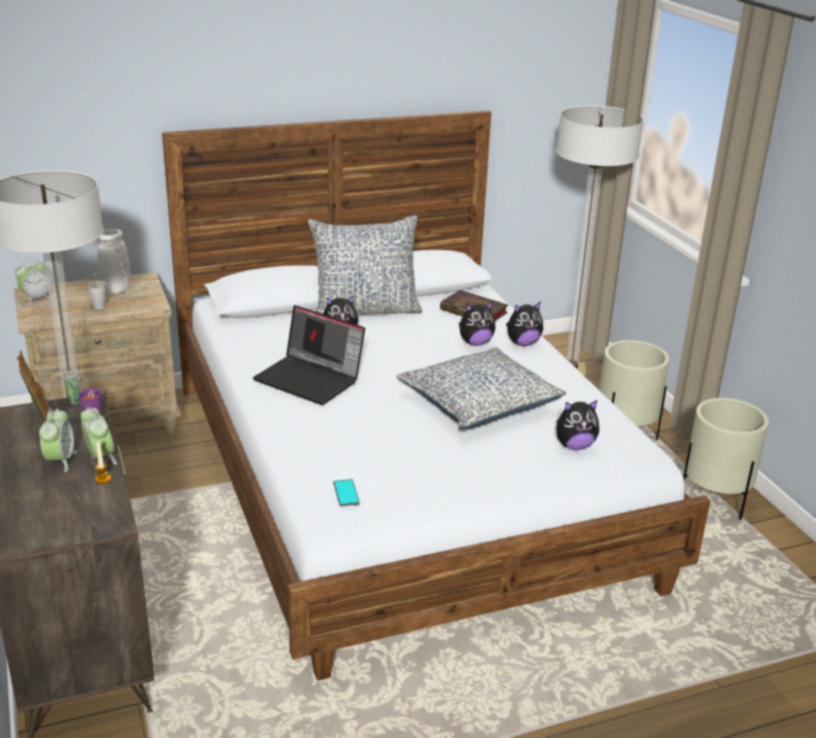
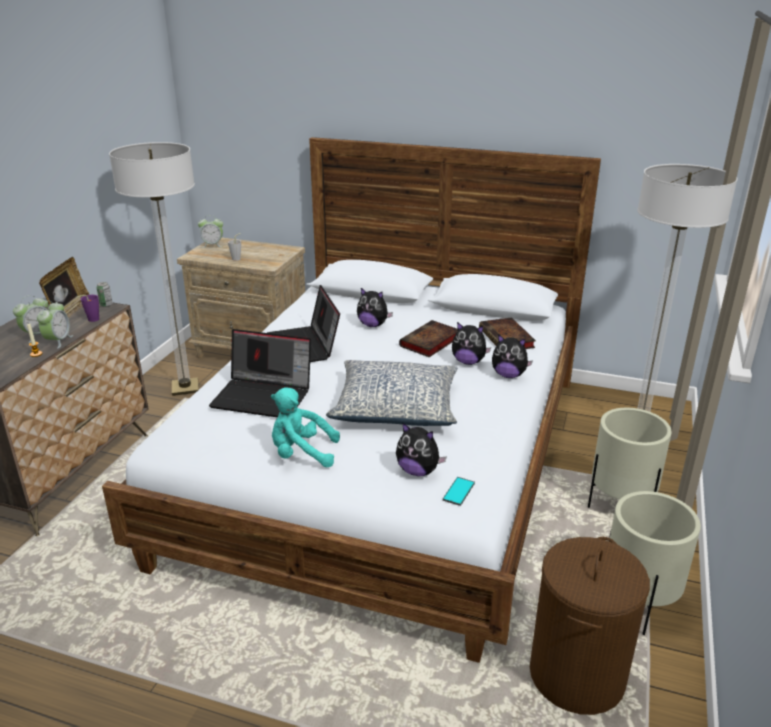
camera: 40 degrees right, 0 degrees up
white vase [97,229,130,294] -> none
pillow [308,215,422,315] -> none
phone [333,479,360,506] -> phone moved to [443,477,475,506]
none -> laptop [209,329,311,417]
none -> turquoise plush toy [271,387,340,467]
none -> book [399,320,458,357]
none -> brown laundry basket [530,537,650,715]

